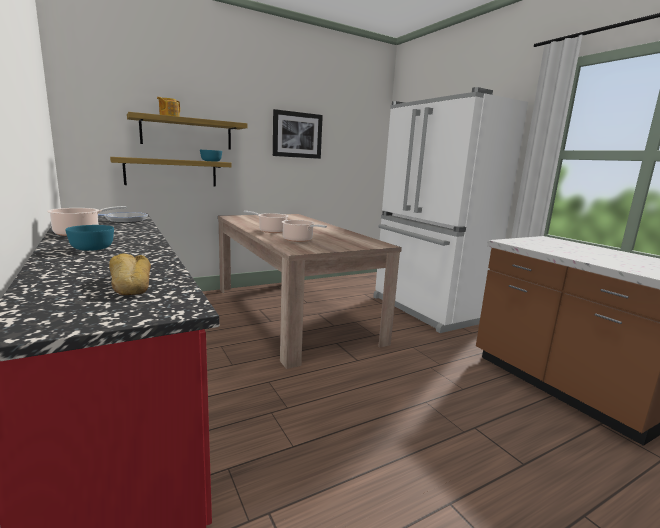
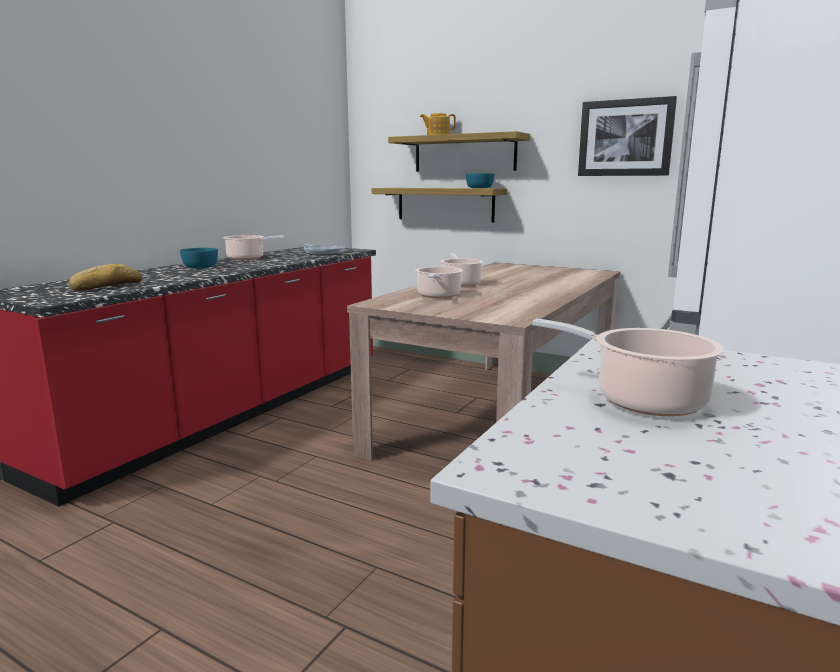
camera: 60 degrees right, 0 degrees up
none -> cooking pot [532,318,724,416]

